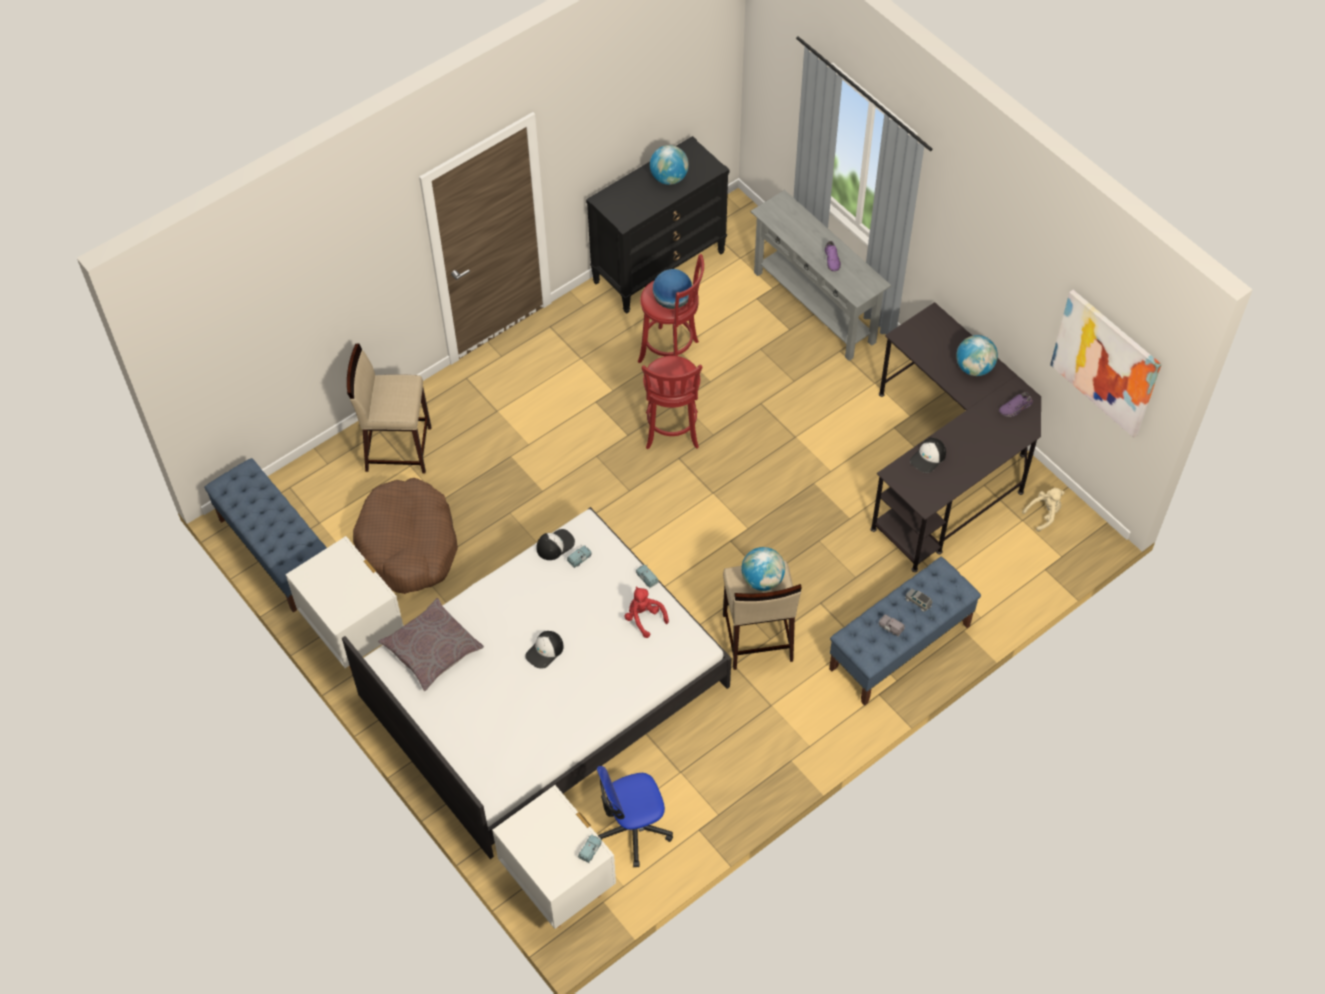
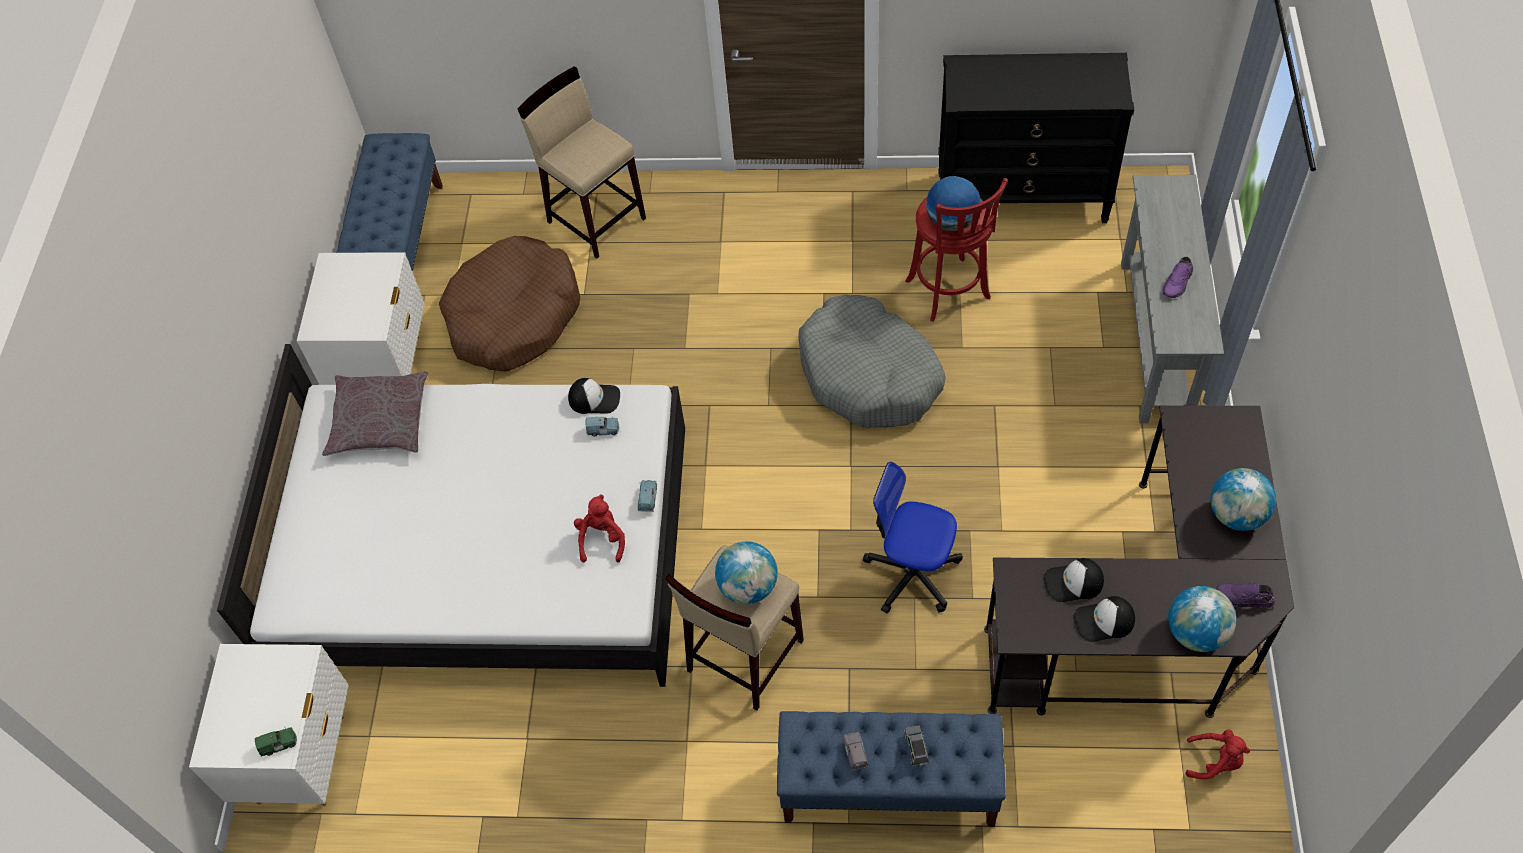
camera: 45 degrees right, 0 degrees up
cap [525,631,564,669] -> cap moved to [1074,596,1135,642]
blue toy car [578,835,602,863] -> green toy car [255,728,297,757]
office chair [597,766,673,867] -> office chair moved to [863,462,963,614]
red stool [642,356,702,449] -> grey dog bed [798,295,946,428]
globe [650,145,689,185] -> globe moved to [1168,586,1236,652]
beige plush toy [1022,488,1064,532] -> red plush toy [1185,729,1250,779]
picture [1050,290,1162,438] -> none

